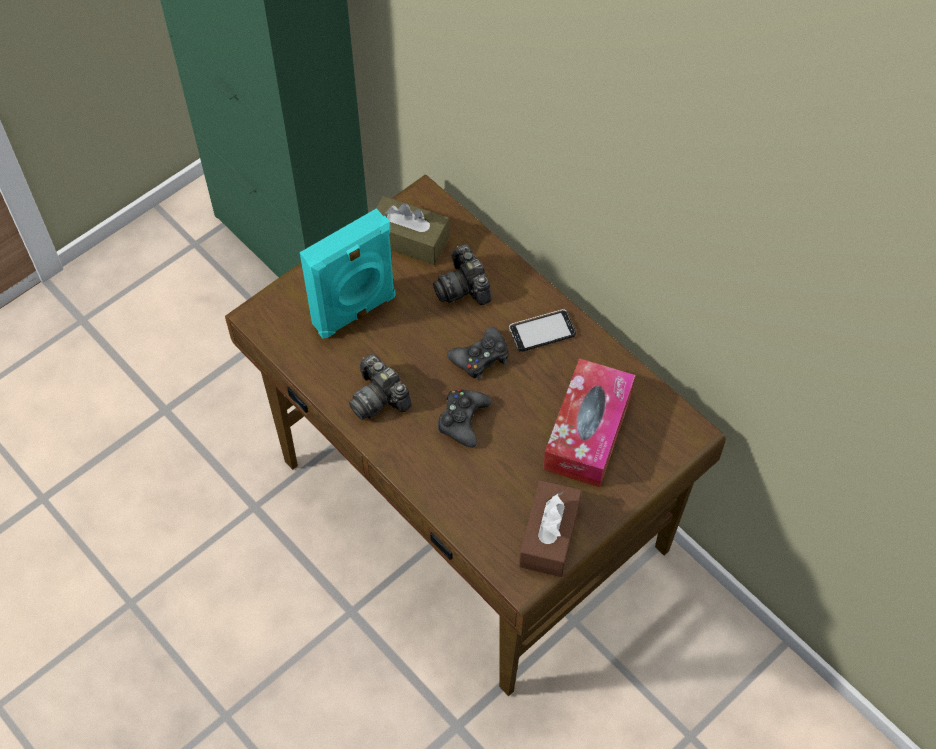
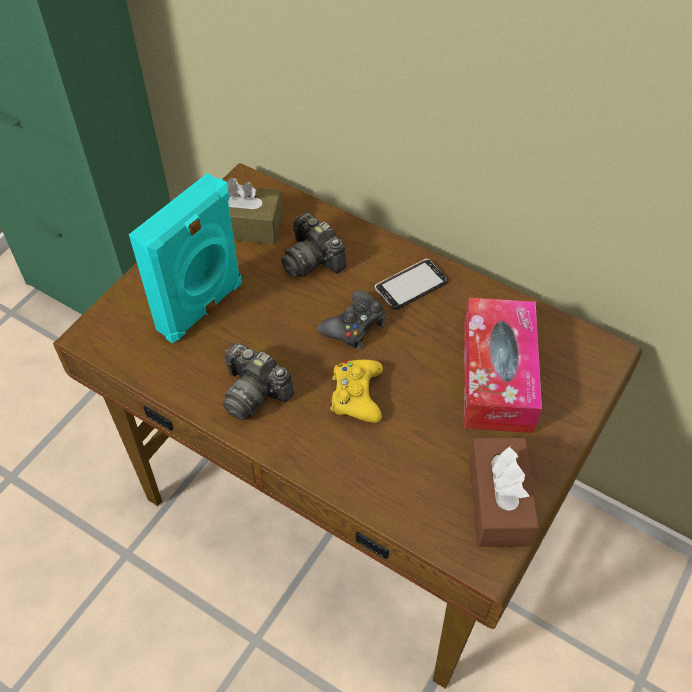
camera: 15 degrees left, 5 degrees down
black game controller [437,389,491,448] -> yellow game controller [330,360,383,423]

